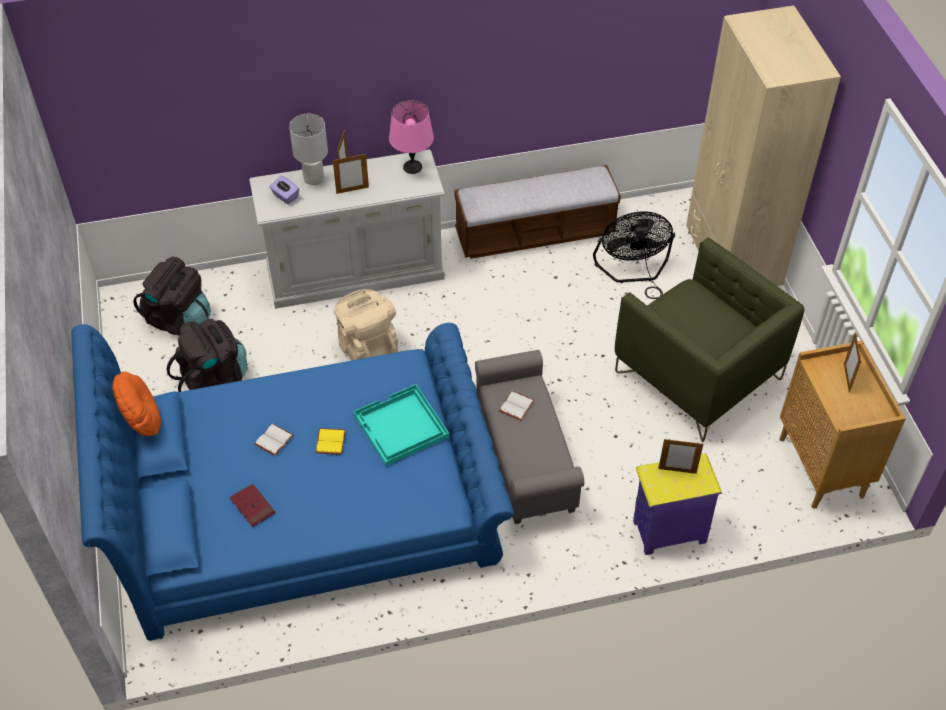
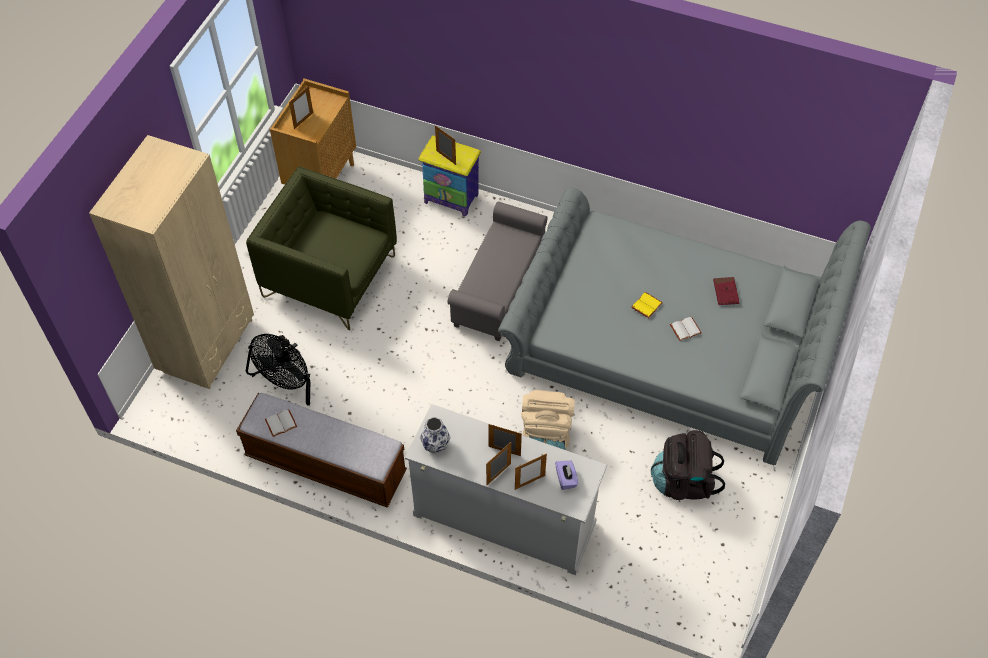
camera: 145 degrees left, 5 degrees up
blue bed [71,323,514,641] -> grey bed [498,187,871,465]
orange pillow [112,371,161,436] -> none
black backpack [133,257,211,336] -> none
grey table lamp [289,114,328,185] -> picture frame [515,453,547,490]
turquoise tray [353,384,449,466] -> none
pink table lamp [389,100,434,174] -> vase [420,417,451,454]
white book [499,391,534,420] -> white book moved to [265,409,297,437]
green armchair [615,237,805,442] -> green armchair turned 60 degrees counterclockwise [246,167,397,330]

